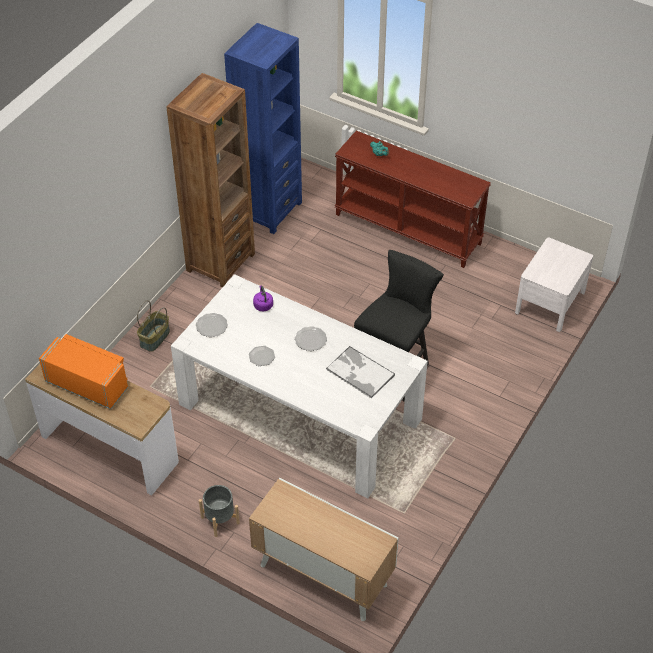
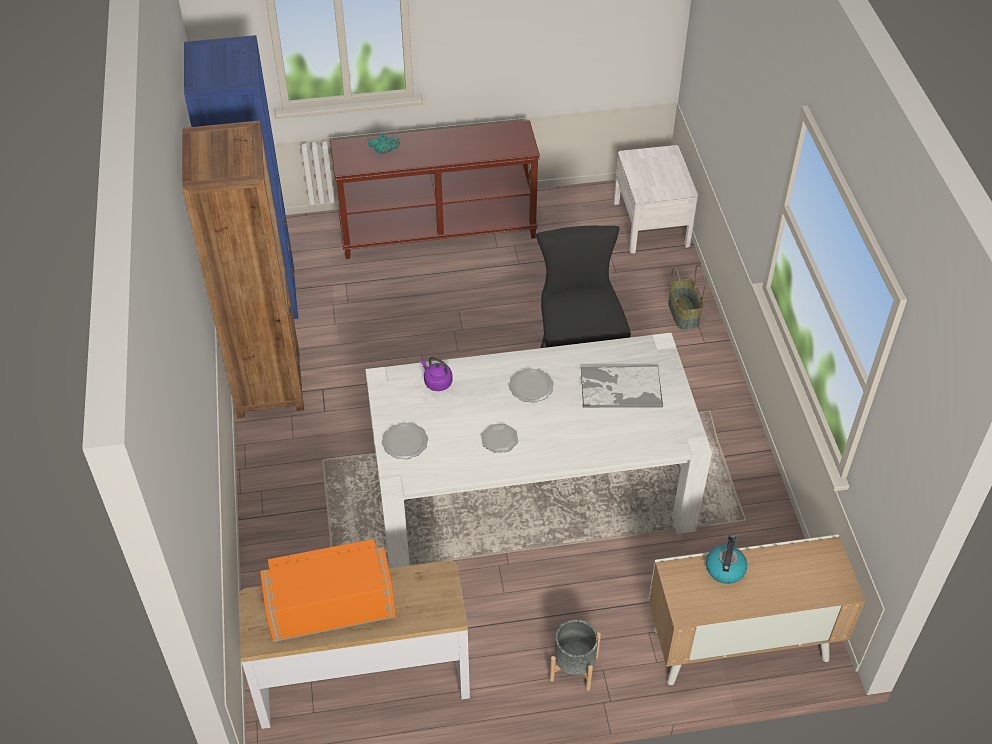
camera: 40 degrees left, 0 degrees up
basket [137,300,170,352] -> basket moved to [668,264,705,330]
none -> kettle [706,535,747,584]

